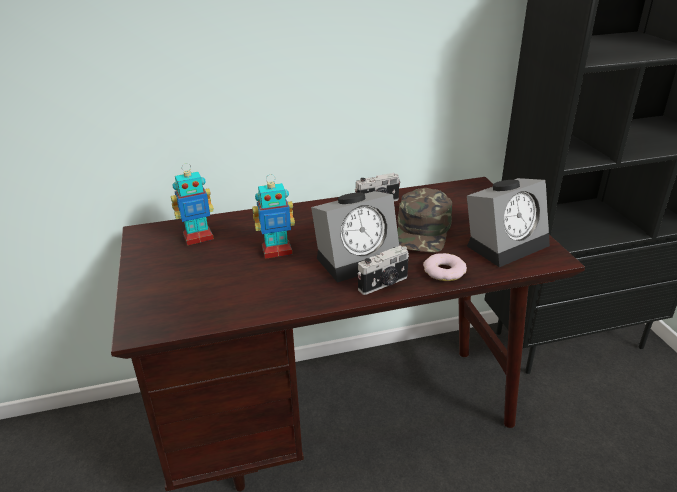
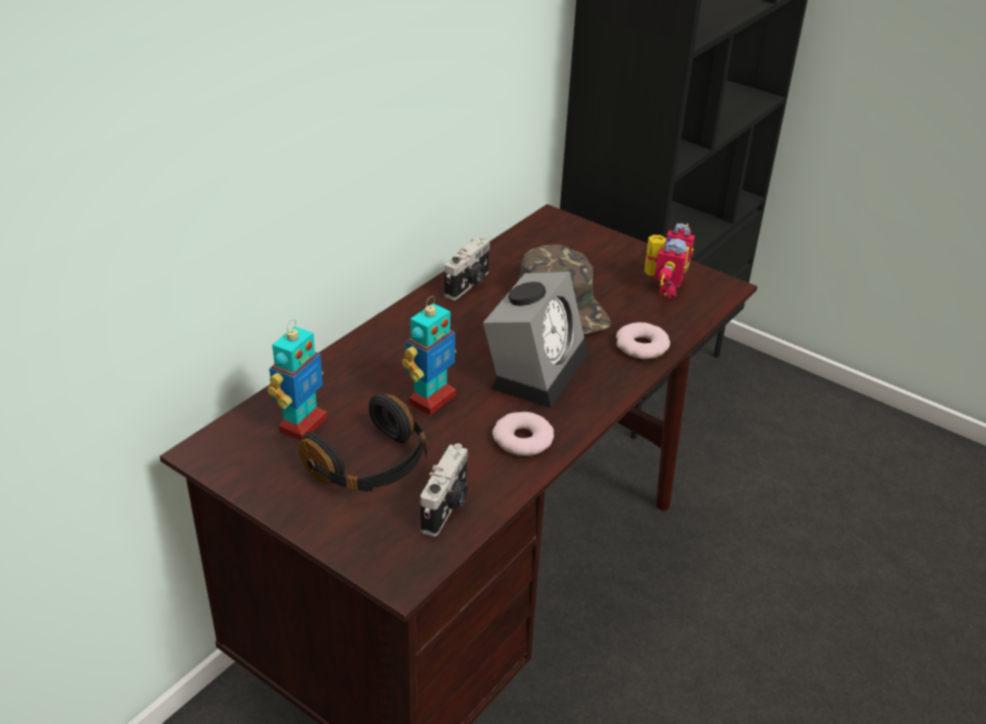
camera: 40 degrees left, 5 degrees up
camera [357,245,409,295] -> camera moved to [420,443,468,536]
alarm clock [467,178,550,267] -> toy robot [644,223,695,298]
none -> black headphones [298,394,427,491]
none -> donut [492,412,554,456]

